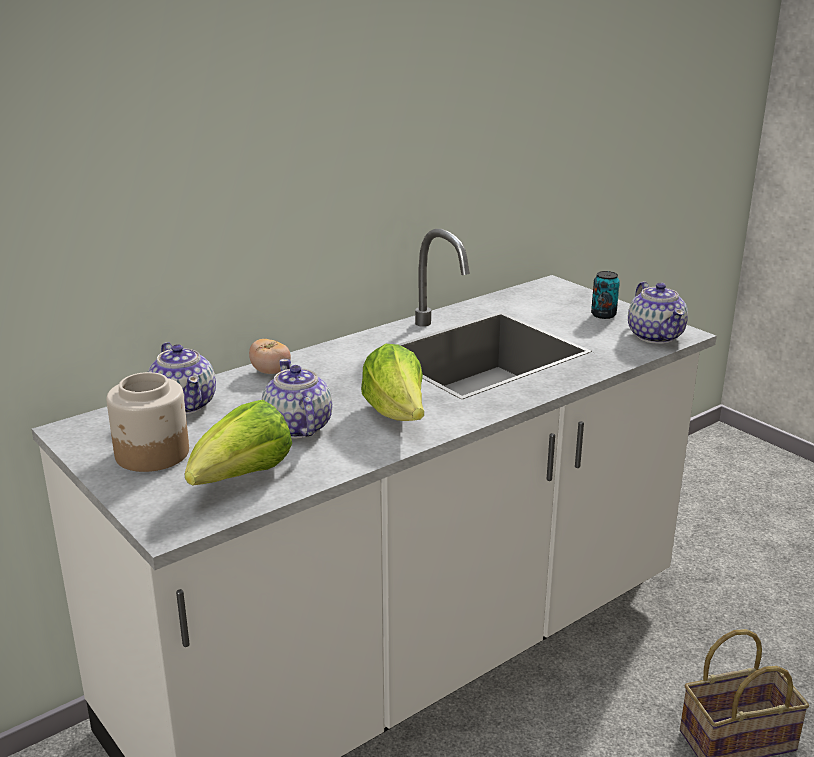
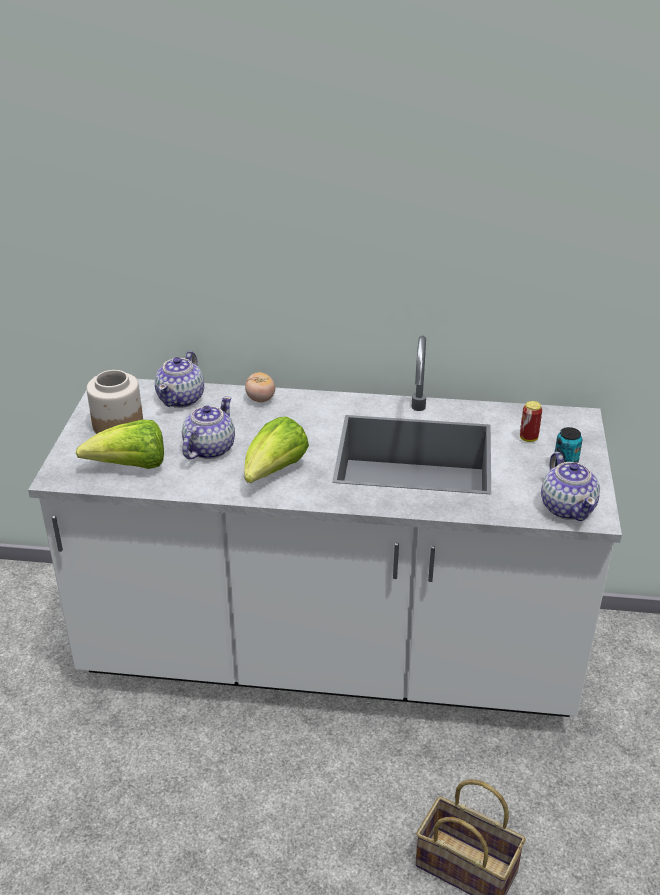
camera: 45 degrees right, 10 degrees up
teapot [628,281,688,344] -> teapot turned 45 degrees counterclockwise [541,452,600,521]
none -> can [520,401,542,442]

